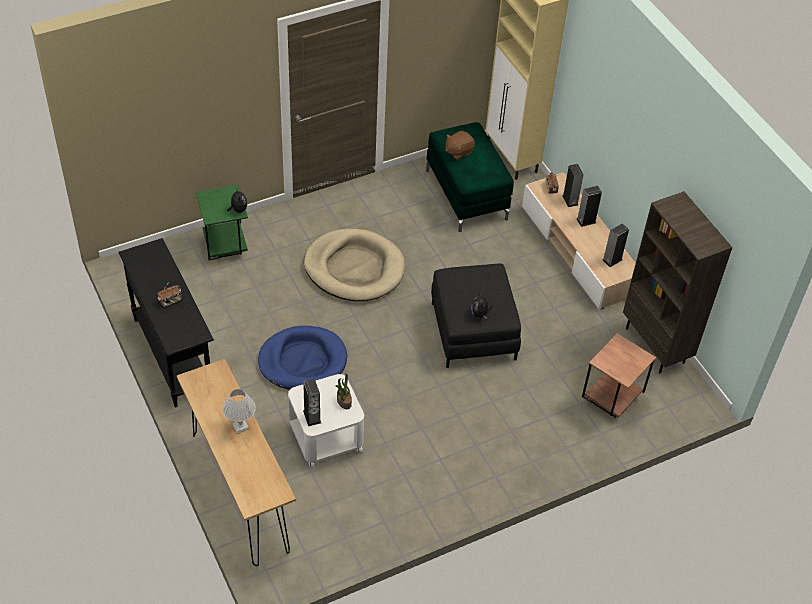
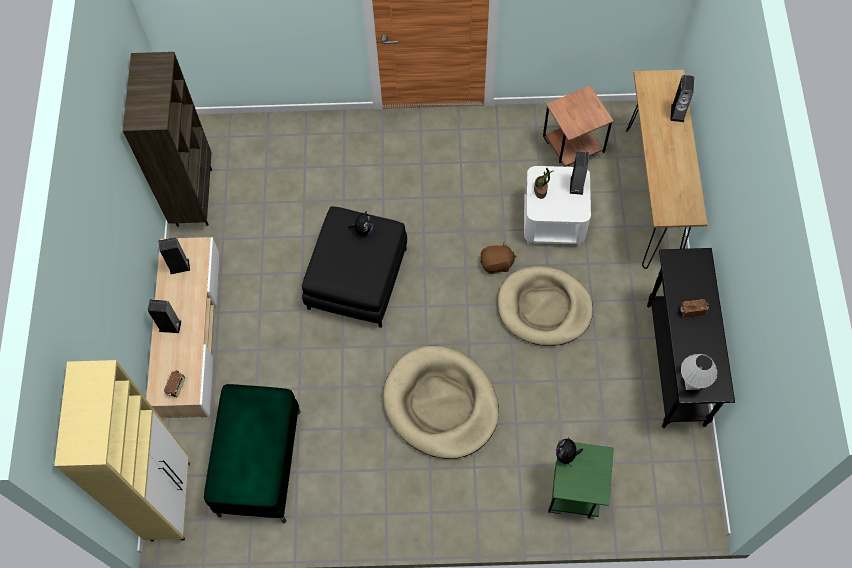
camera: 150 degrees left, 15 degrees up
white table lamp [222,389,256,434] -> white table lamp moved to [681,354,717,390]
blue dog bed [258,326,348,390] -> beige dog bed [498,266,593,346]
brown plush toy [445,131,475,160] -> brown plush toy moved to [480,241,516,274]
speaker [562,164,584,207] -> speaker moved to [670,75,694,122]
brown side table [582,333,656,418] -> brown side table moved to [543,86,614,167]

